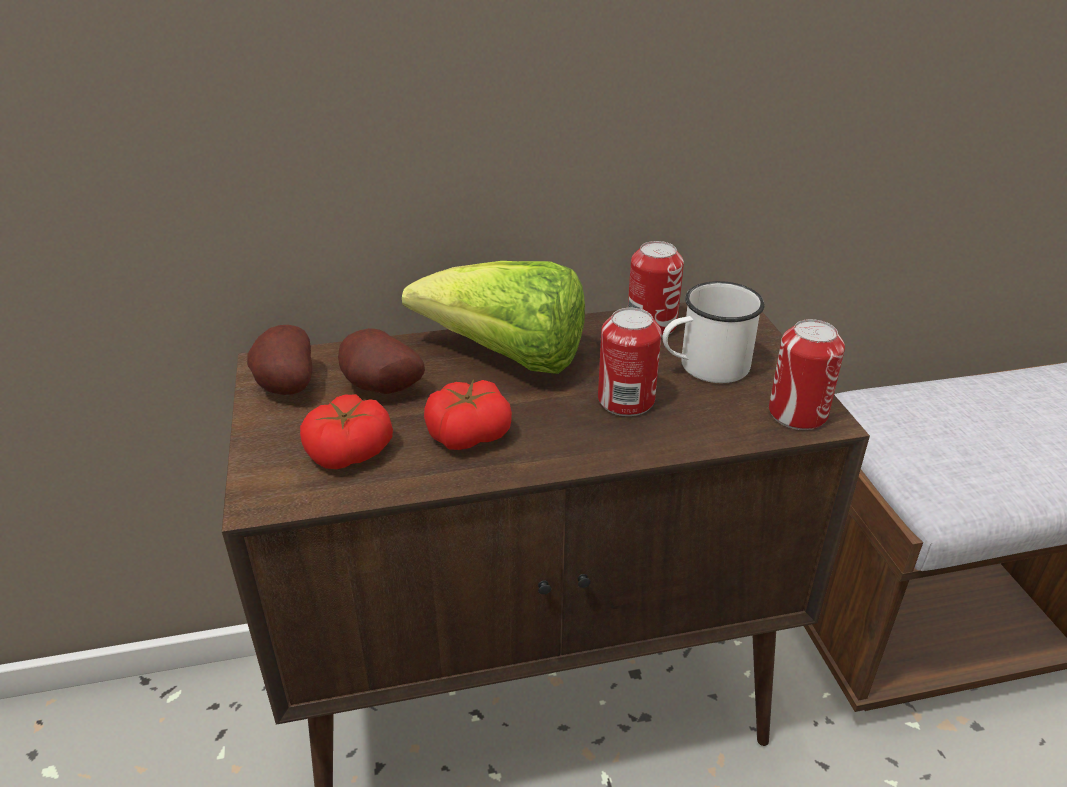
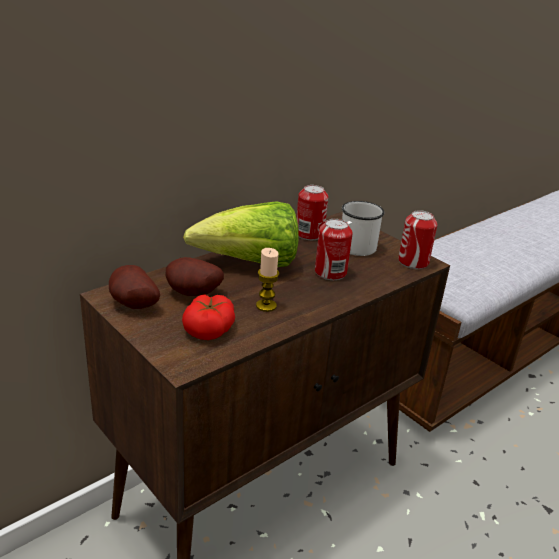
camera: 30 degrees left, 5 degrees down
tomato [424,379,512,450] -> candle [256,248,279,312]

